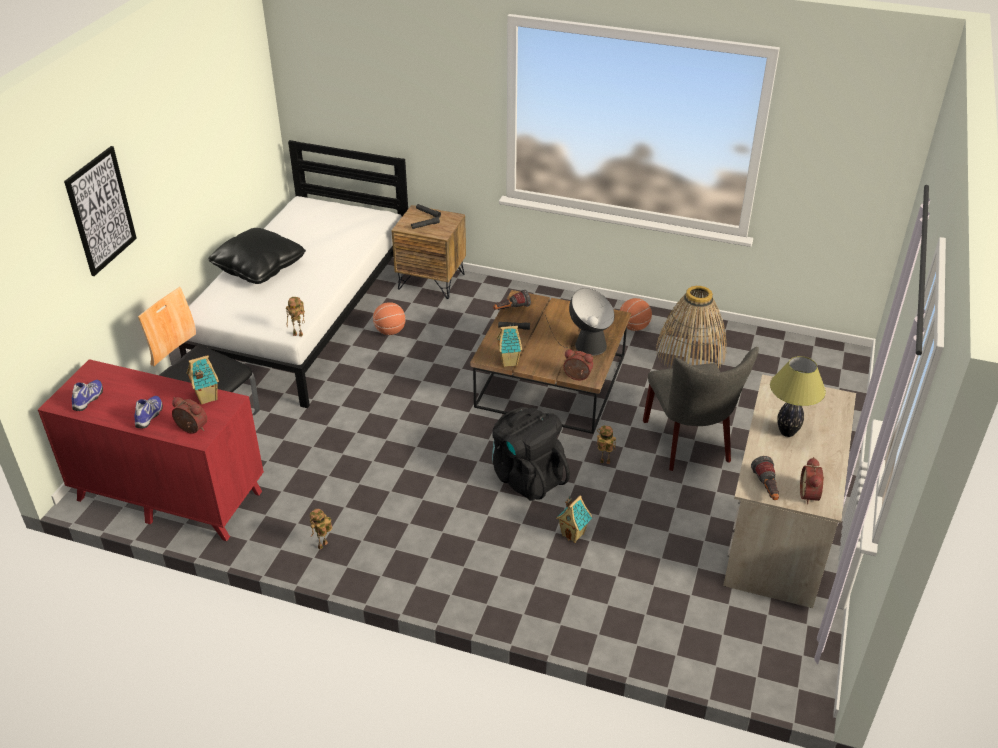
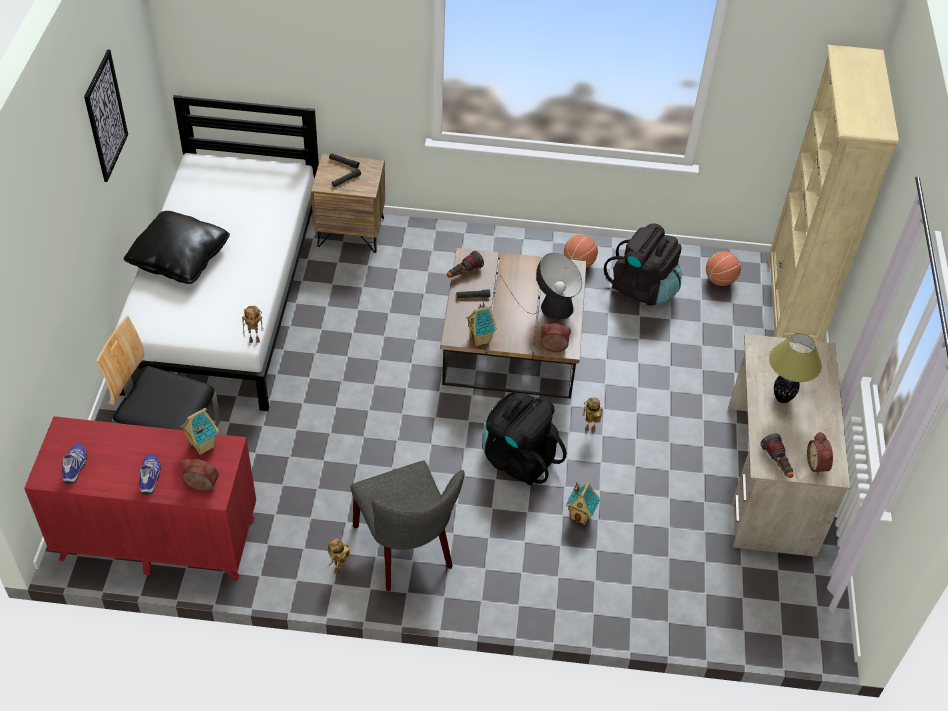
camera: 15 degrees left, 10 degrees up
picture [64,146,137,276] -> picture moved to [84,49,128,182]
basketball [373,302,405,335] -> basketball moved to [706,251,741,286]
grey chair [643,347,759,471] -> grey chair moved to [351,461,465,591]
basket [656,286,727,369] -> black backpack [604,223,682,306]
none -> beige bookcase [767,45,899,342]

